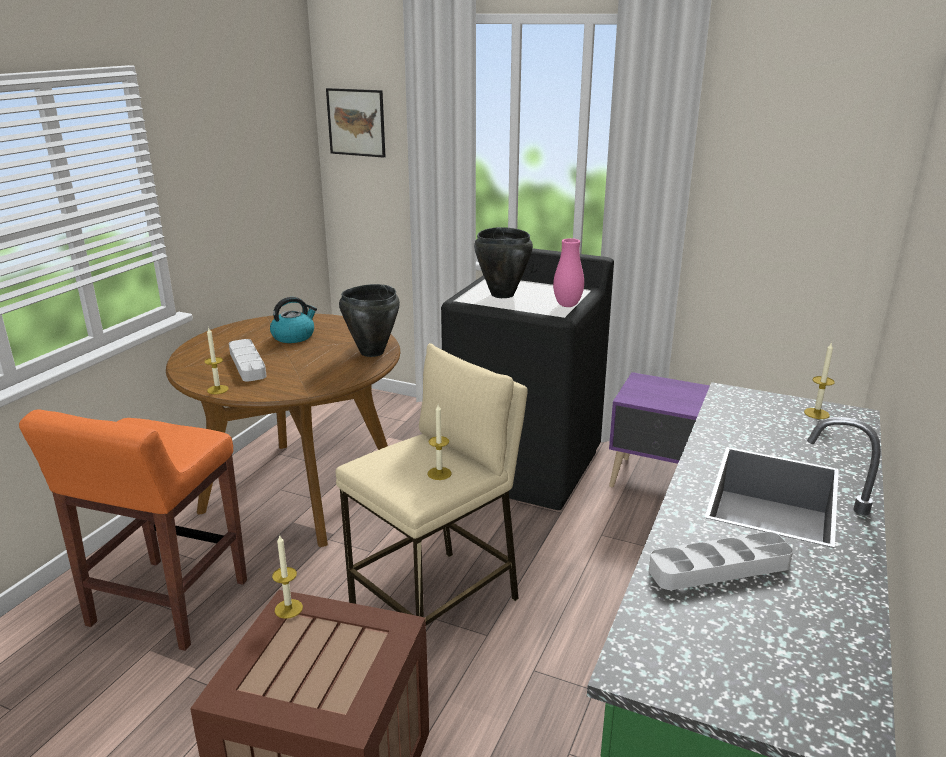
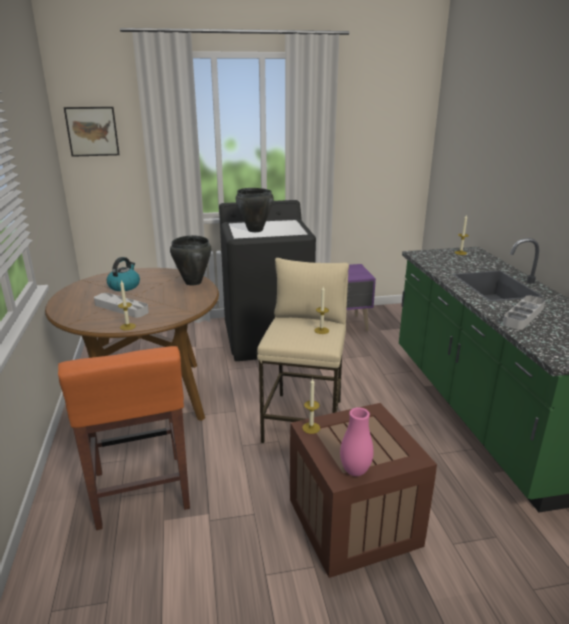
camera: 35 degrees left, 0 degrees up
pink vase [553,238,584,307] -> pink vase moved to [340,407,374,476]

